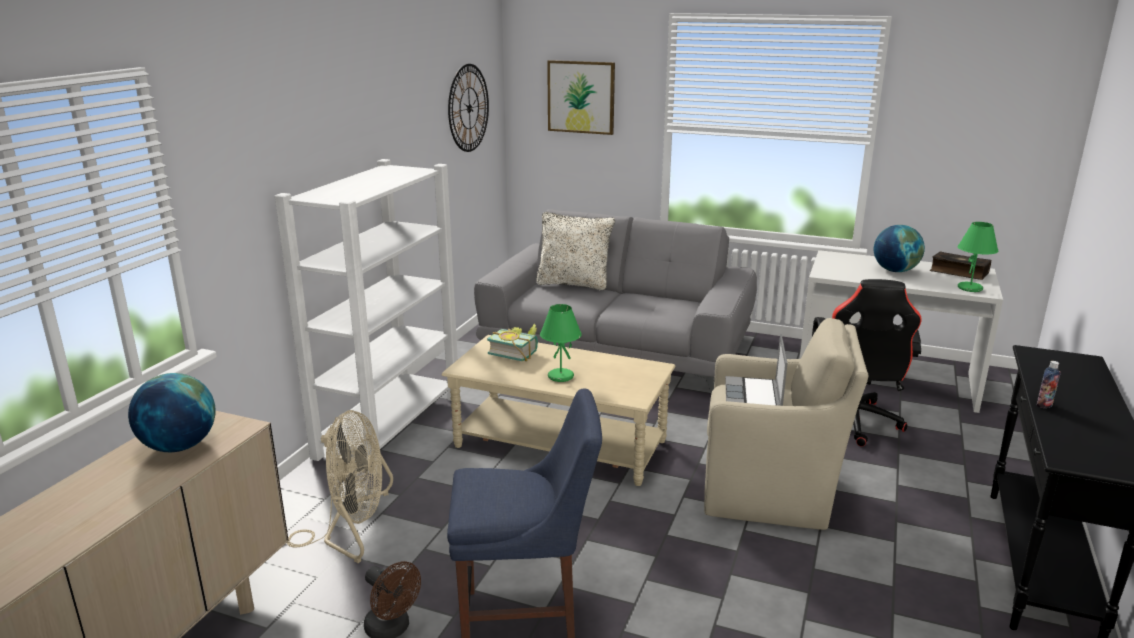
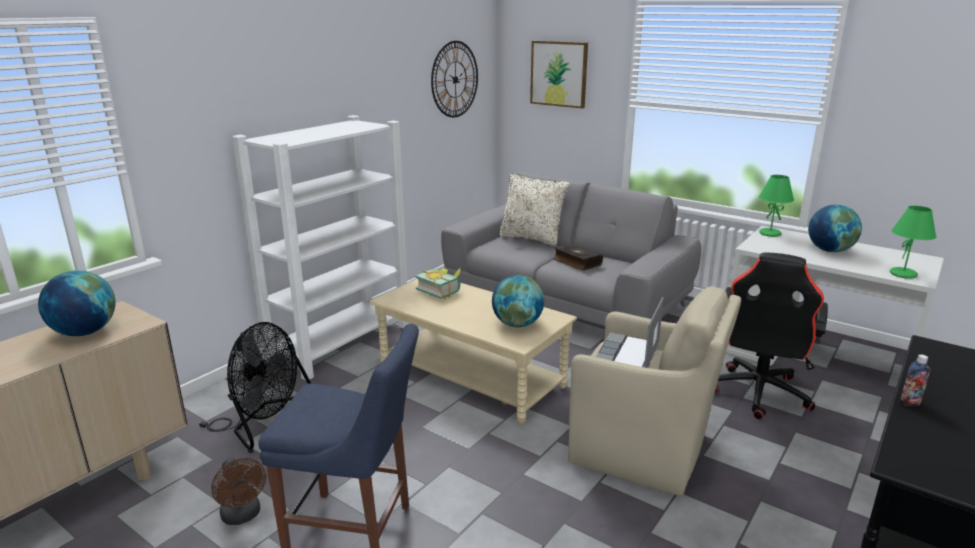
camera: 15 degrees right, 0 degrees up
beige fan [287,410,393,563] -> black fan [199,322,311,453]
green table lamp [540,304,582,382] -> green table lamp moved to [759,175,794,237]
book [930,251,992,280] -> book moved to [553,243,603,271]
none -> globe [492,275,544,327]

